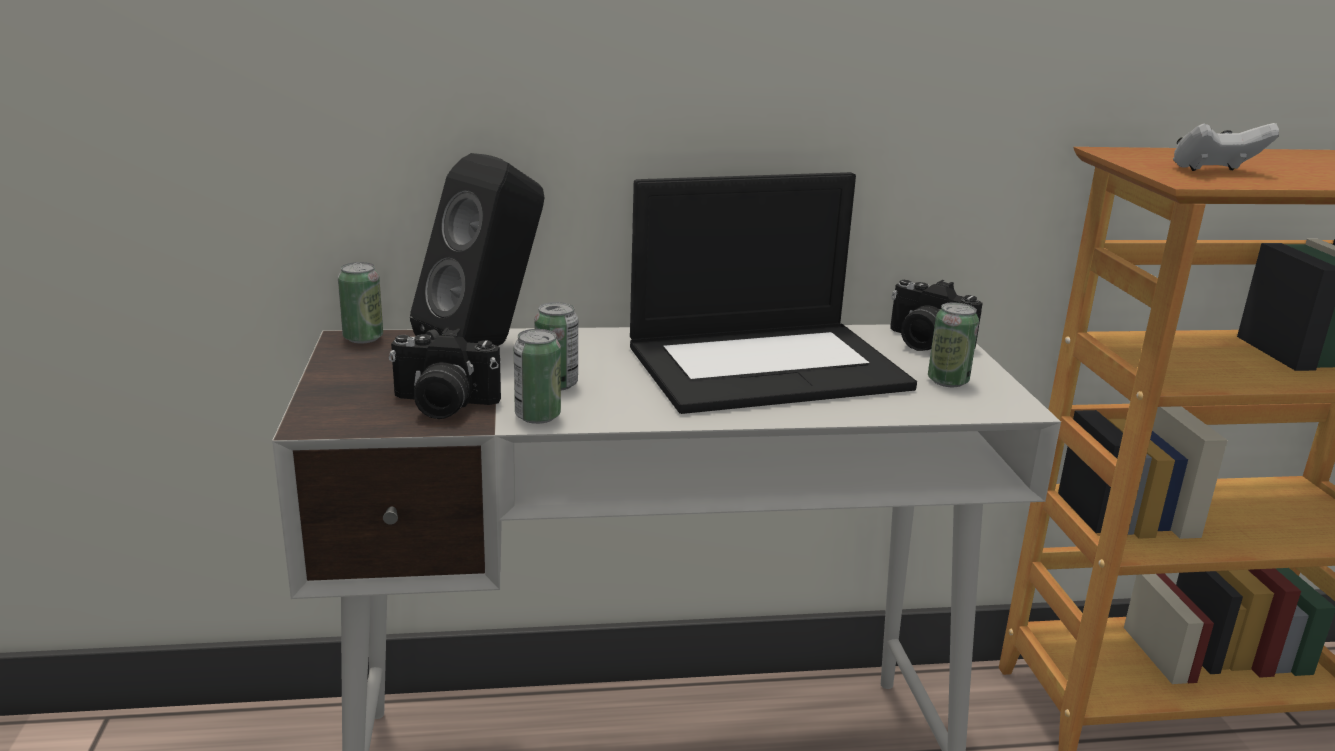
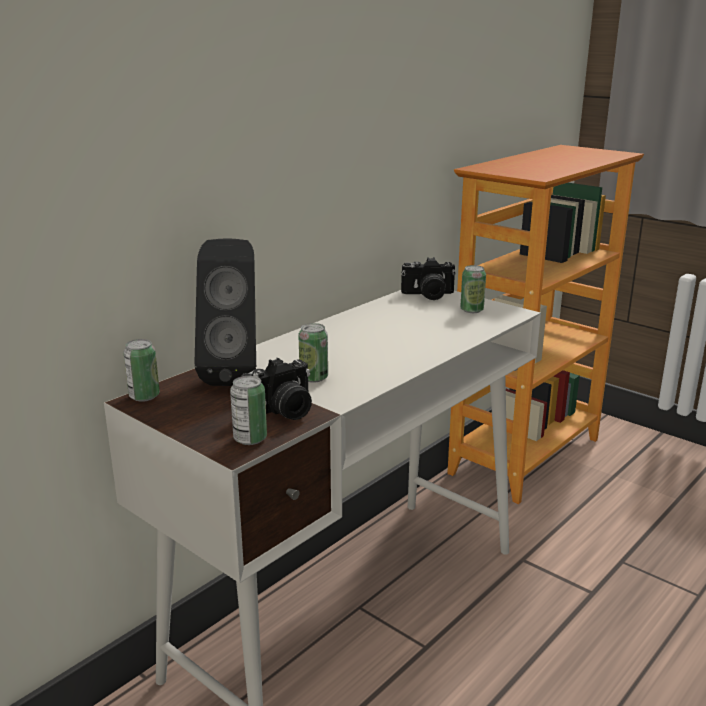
camera: 40 degrees left, 0 degrees up
can [514,329,561,424] -> can moved to [230,376,267,445]
laptop [630,172,917,414] -> none
white game controller [1173,123,1279,171] -> none

